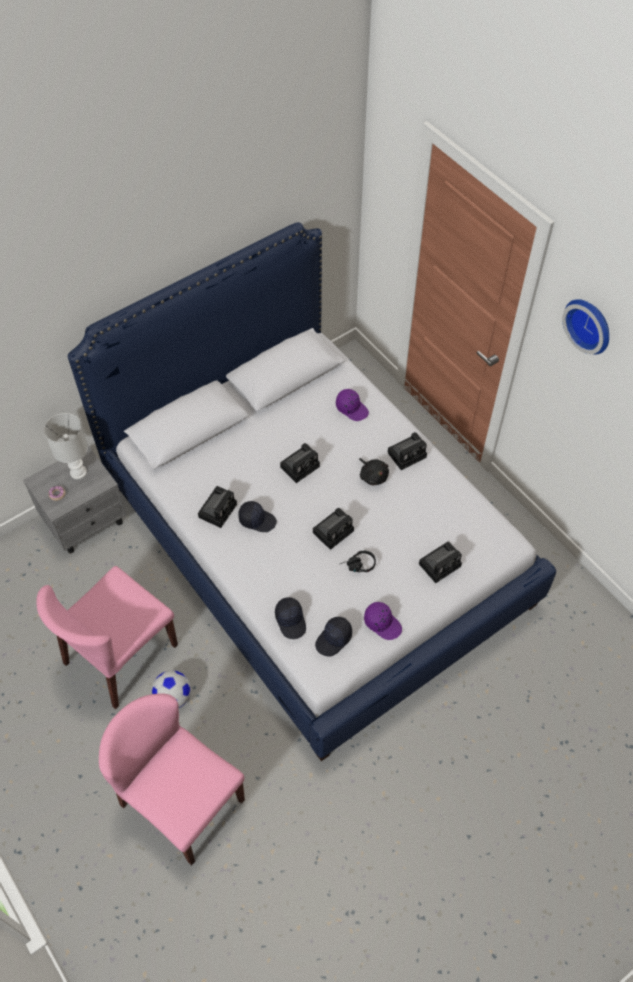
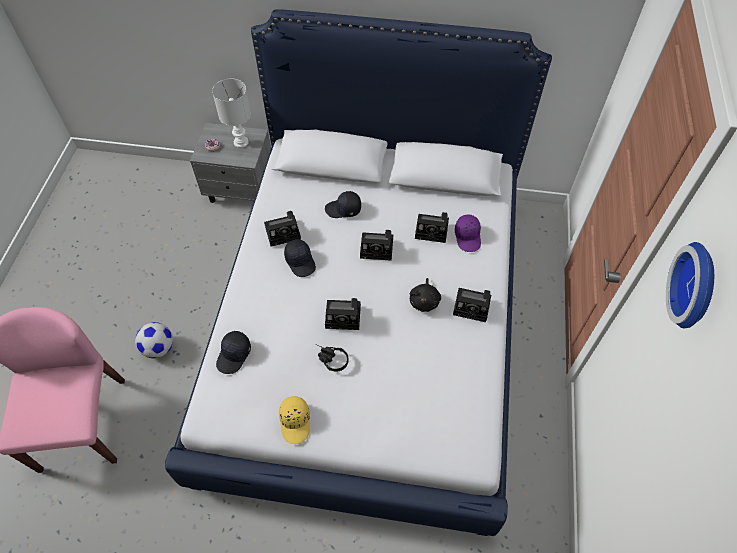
camera: 45 degrees right, 0 degrees up
pink chair [36,566,178,709] -> none
black cap [315,617,352,657] -> black cap moved to [325,191,361,218]
purple cap [364,602,402,640] -> yellow cap [279,396,310,444]
camera [419,542,462,583] -> camera moved to [415,212,449,243]

